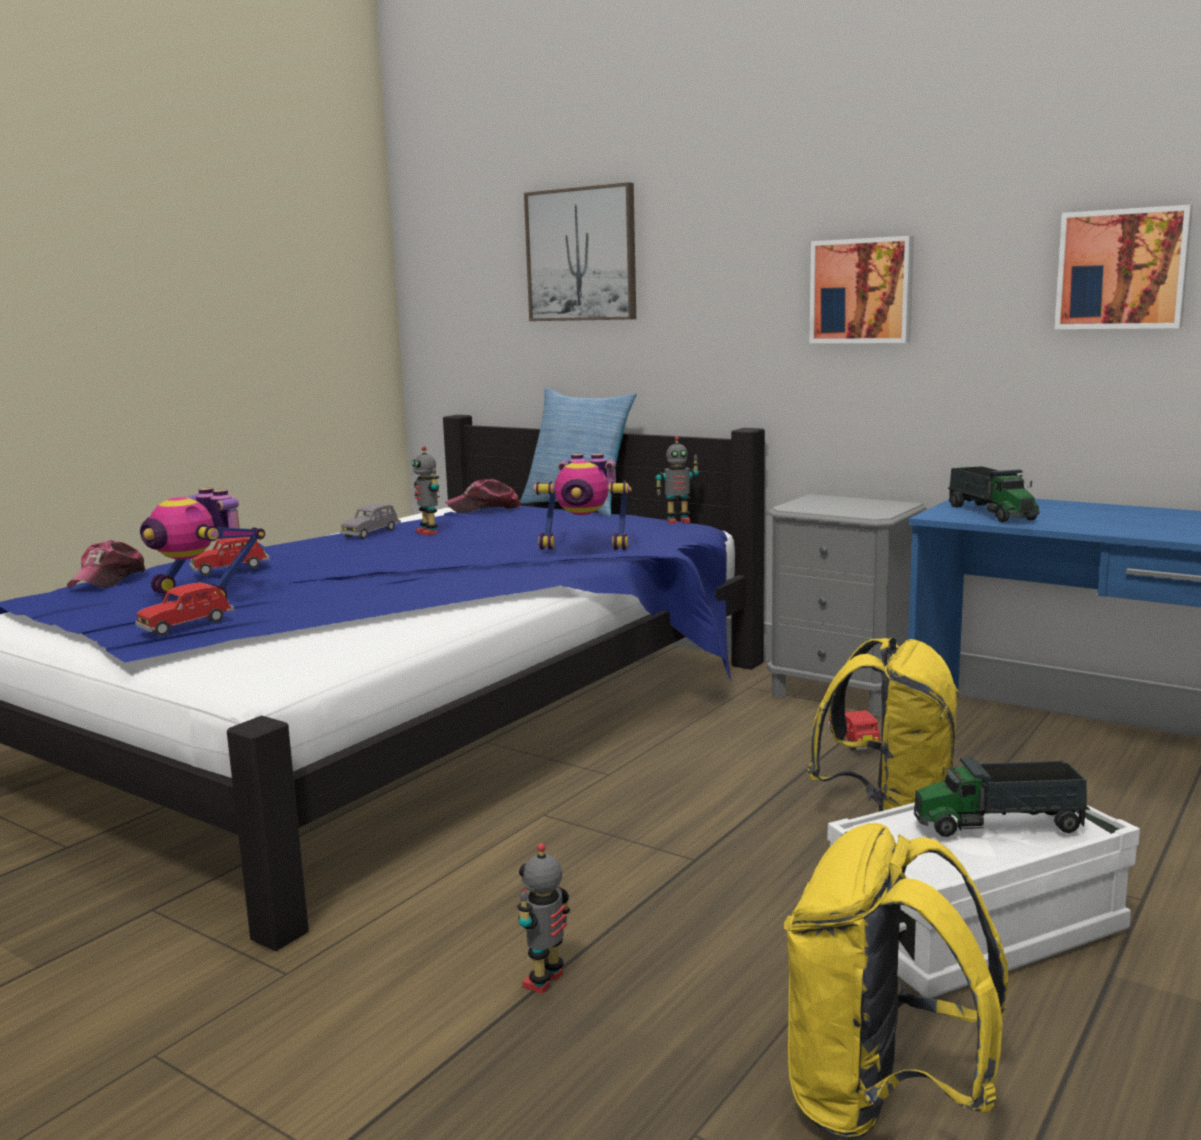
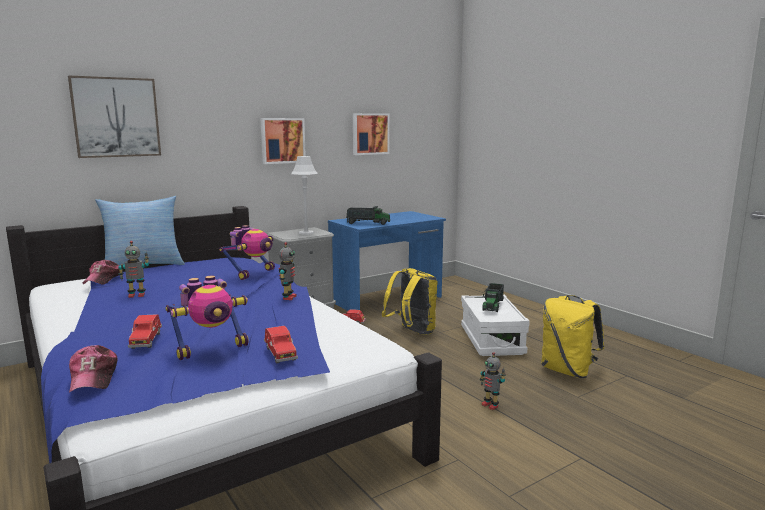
camera: 70 degrees left, 0 degrees up
cap [67,540,145,588] -> cap turned 45 degrees clockwise [69,345,118,392]
grey toy car [340,504,401,539] -> none
toy robot [655,436,699,524] -> toy robot moved to [279,242,297,300]
none -> grey table lamp [291,156,317,235]

